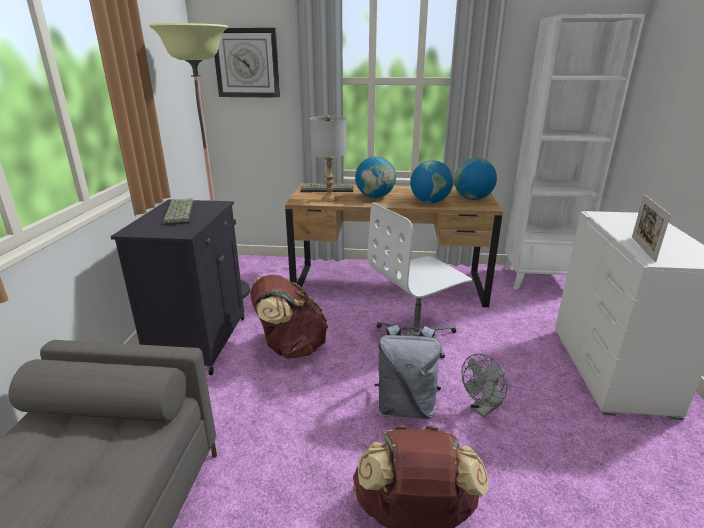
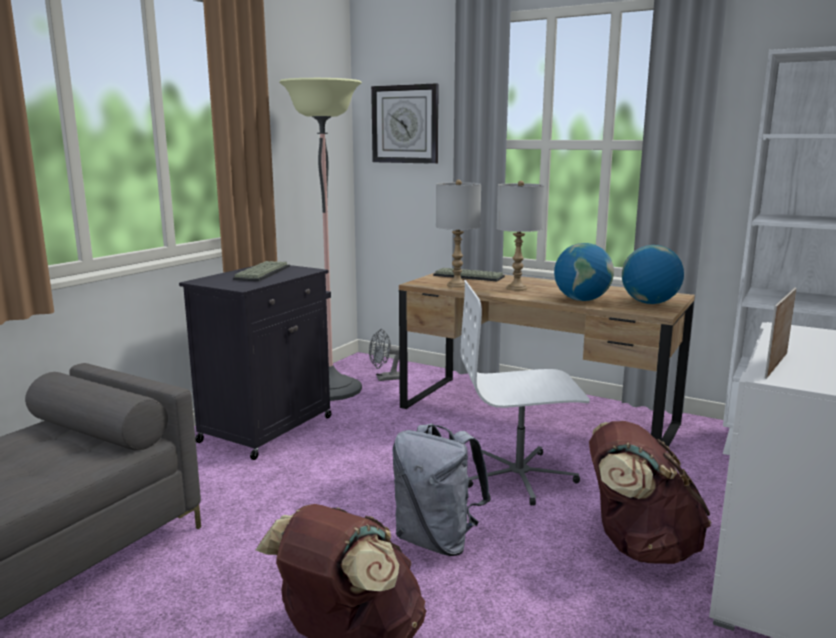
camera: 25 degrees right, 10 degrees down
brown backpack [250,275,328,358] -> brown backpack moved to [589,421,711,564]
globe [355,156,396,198] -> grey table lamp [496,181,544,291]
grey fan [461,354,507,417] -> grey fan moved to [369,329,400,381]

